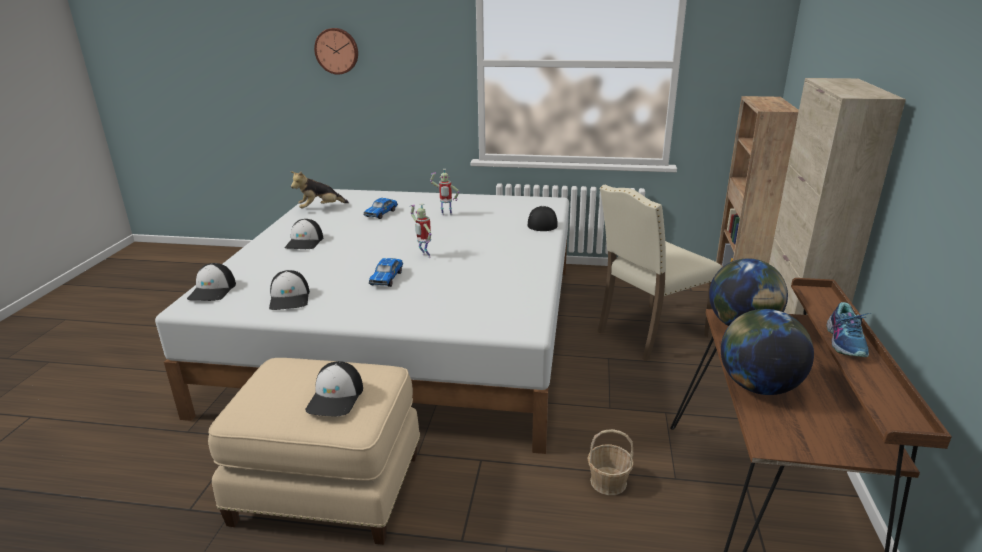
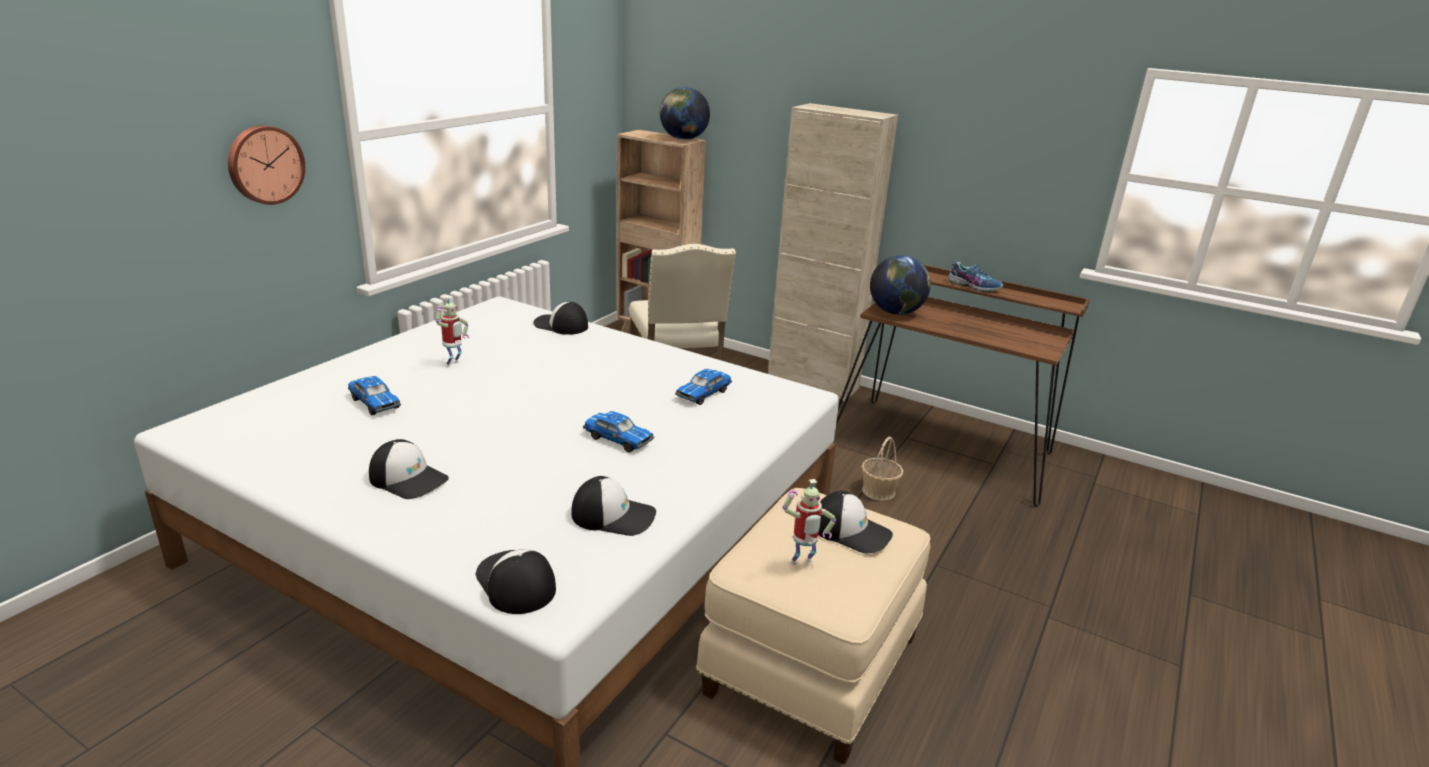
camera: 70 degrees left, 0 degrees up
cap [187,263,236,301] -> cap turned 150 degrees counterclockwise [476,549,556,614]
plush toy [291,171,349,208] -> none
wall clock [314,28,358,75] -> wall clock moved to [228,125,305,205]
toy robot [410,203,432,258] -> toy robot moved to [783,479,836,565]
globe [721,309,814,395] -> globe moved to [660,87,710,140]
none -> toy car [675,369,732,405]

